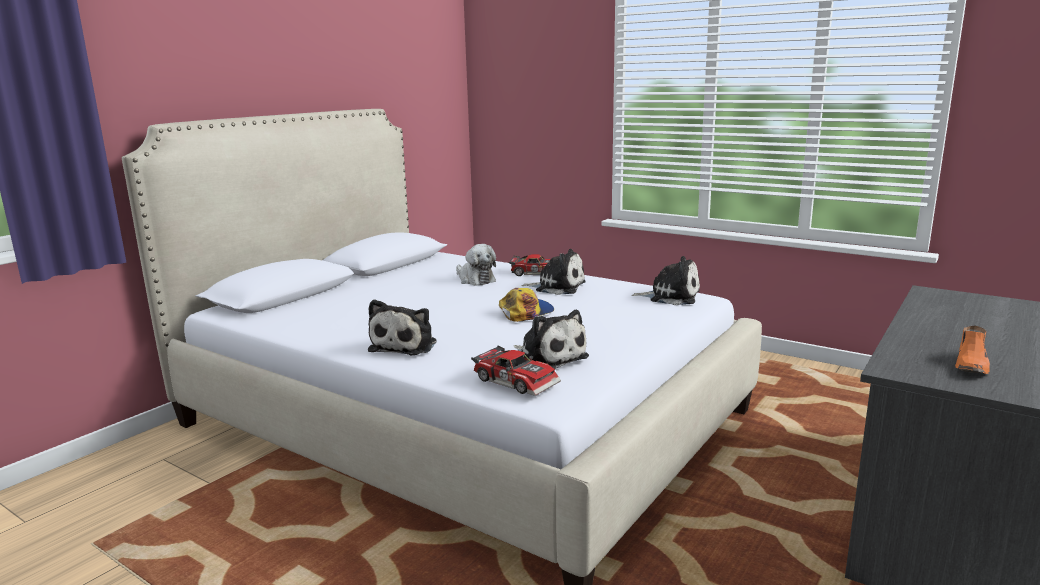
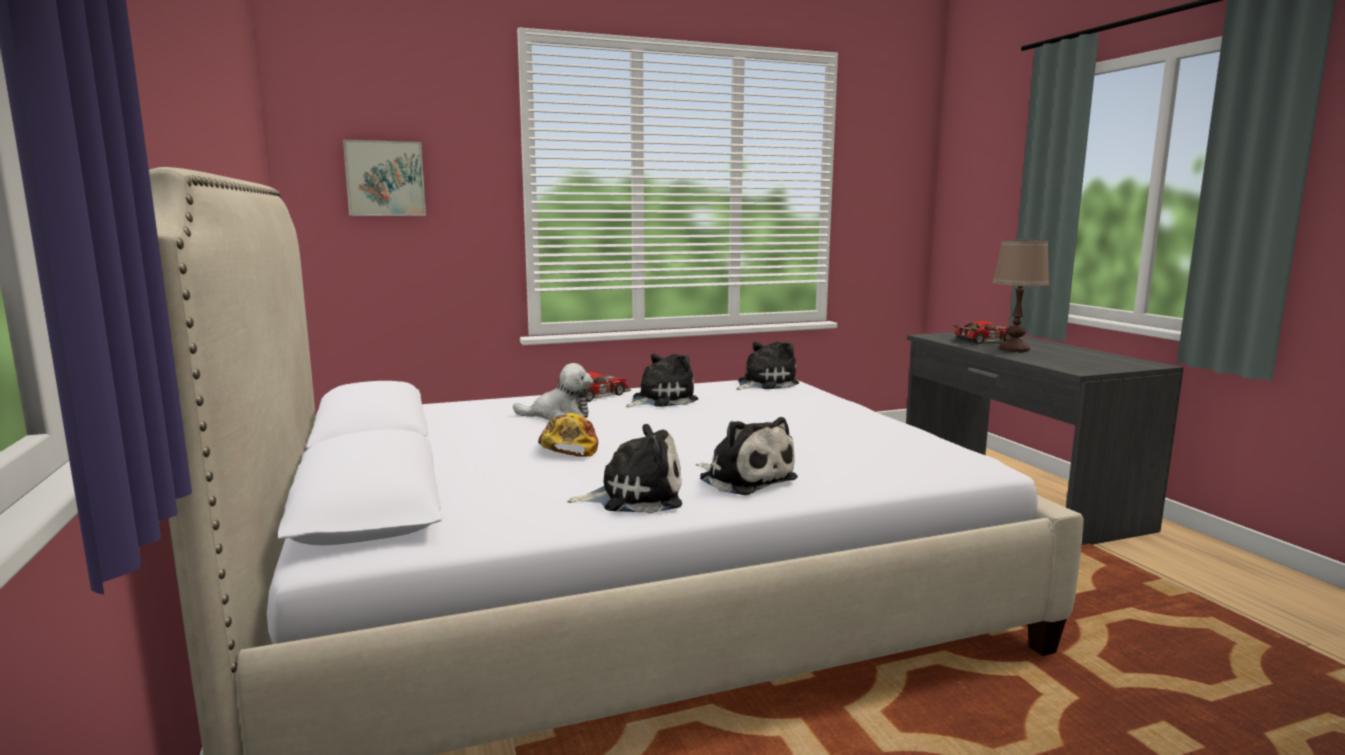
camera: 55 degrees left, 5 degrees down
toy car [471,345,561,396] -> toy car moved to [953,321,1012,344]
cap [499,288,554,322] -> cap moved to [538,413,598,457]
plush toy [513,310,589,369] -> plush toy moved to [567,424,682,514]
orange shoe [955,325,990,374] -> none
none -> picture [343,140,426,216]
none -> brown table lamp [992,240,1050,352]

